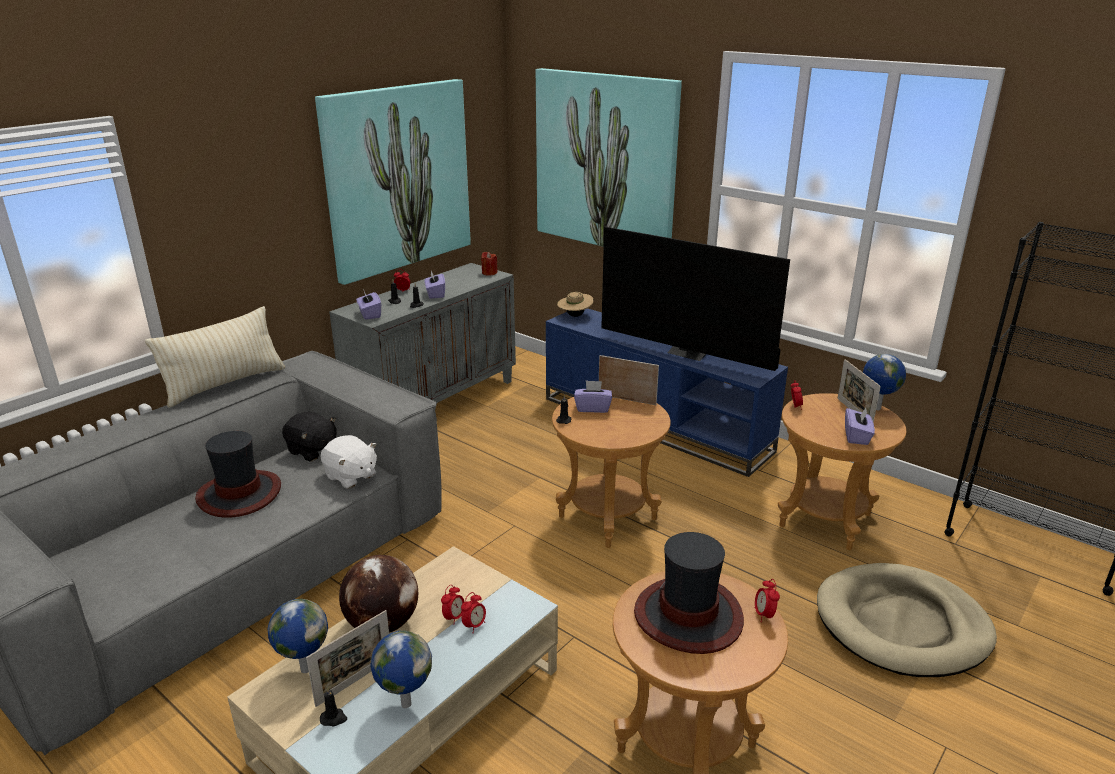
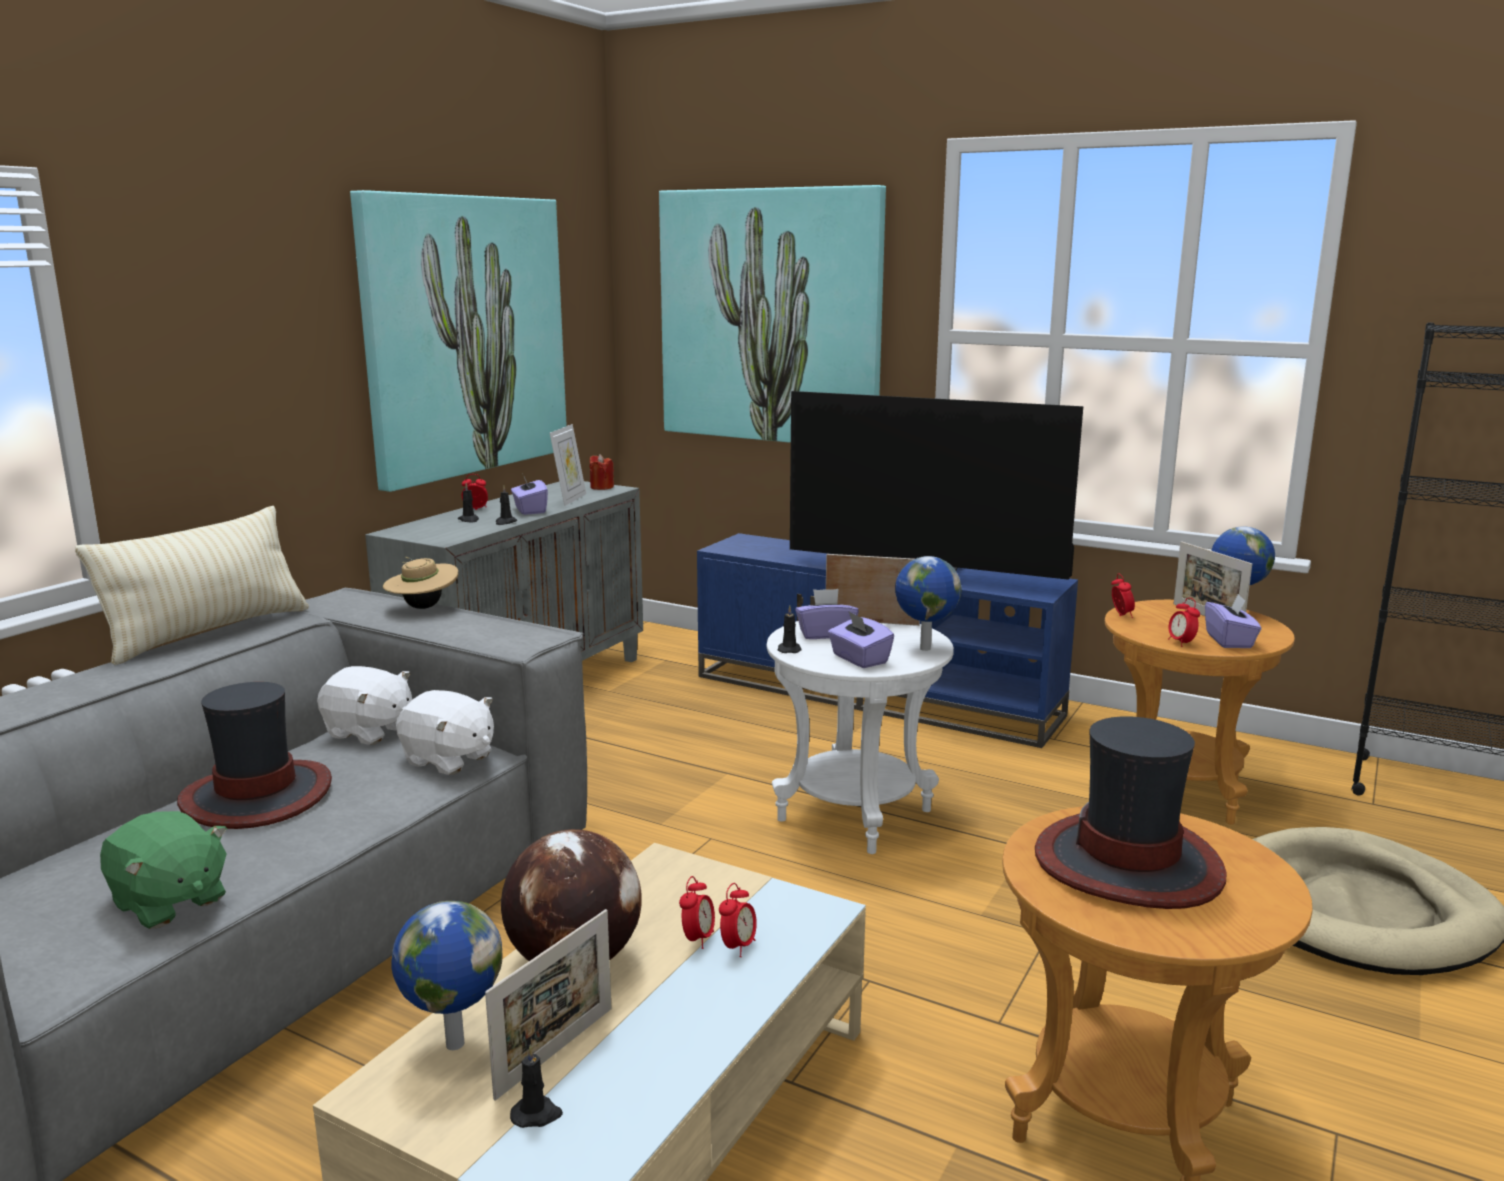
camera: 10 degrees left, 10 degrees down
black plush toy [282,412,337,461] -> white plush toy [317,666,412,745]
purple tissue box [356,289,381,320] -> purple tissue box moved to [828,611,894,668]
globe [371,630,432,708] -> globe moved to [895,556,961,651]
brown side table [552,397,671,548] -> white side table [767,621,954,854]
beige hat [557,290,593,317] -> beige hat moved to [383,557,458,609]
alarm clock [754,579,780,622] -> alarm clock moved to [1168,598,1200,647]
none -> green plush toy [100,811,227,929]
none -> picture frame [550,424,586,506]

